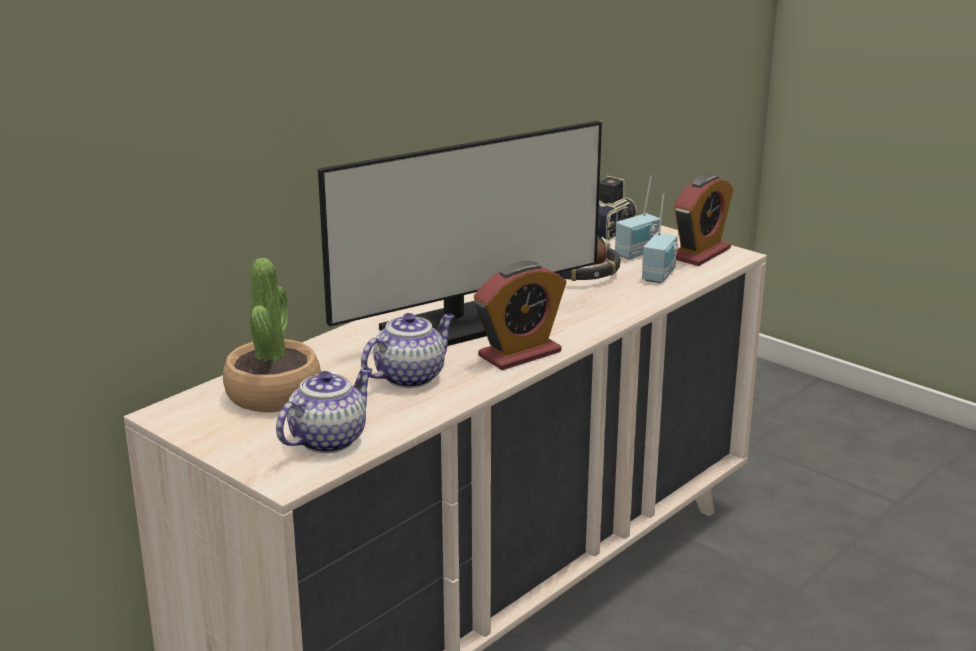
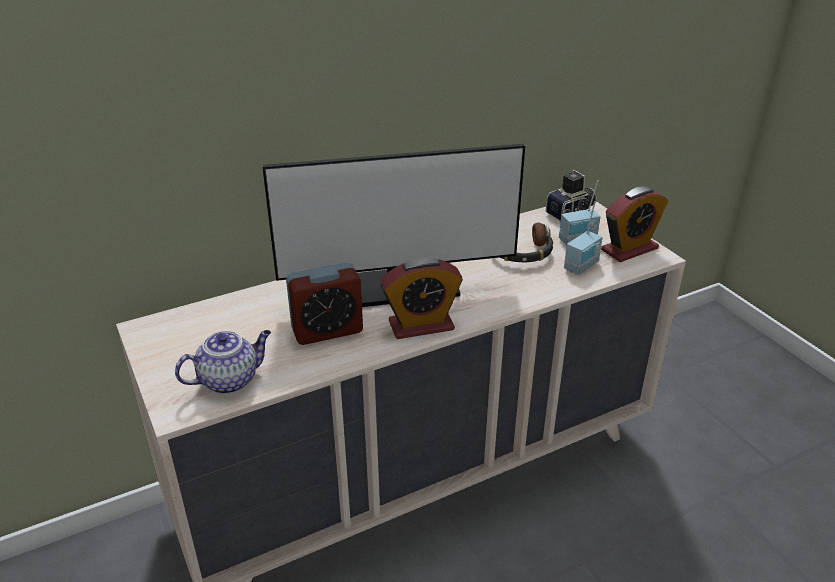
camera: 20 degrees right, 10 degrees up
potted plant [223,258,321,412] -> none
teapot [361,313,455,388] -> alarm clock [286,263,363,345]

